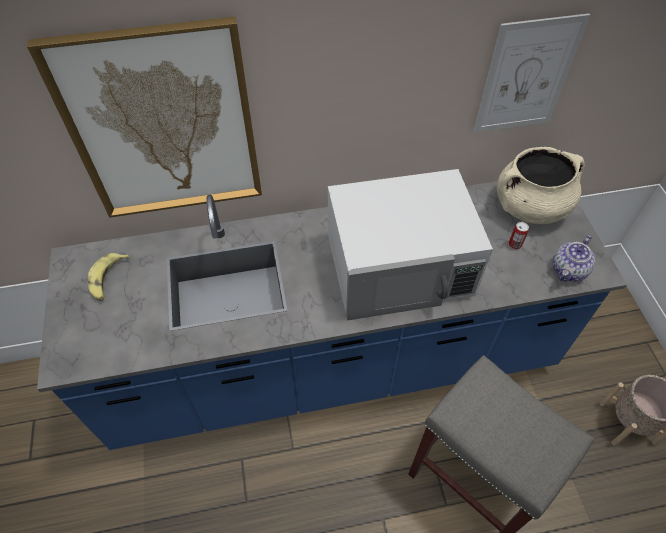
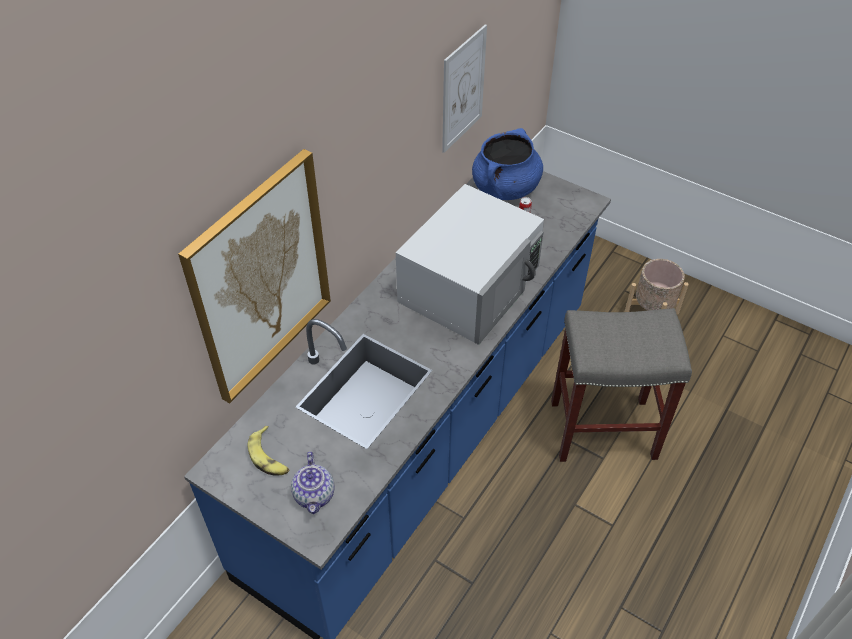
camera: 45 degrees left, 5 degrees down
beige cooking pot [497,147,585,224] -> blue cooking pot [472,128,543,200]
teapot [553,235,595,281] -> teapot moved to [291,452,335,514]

